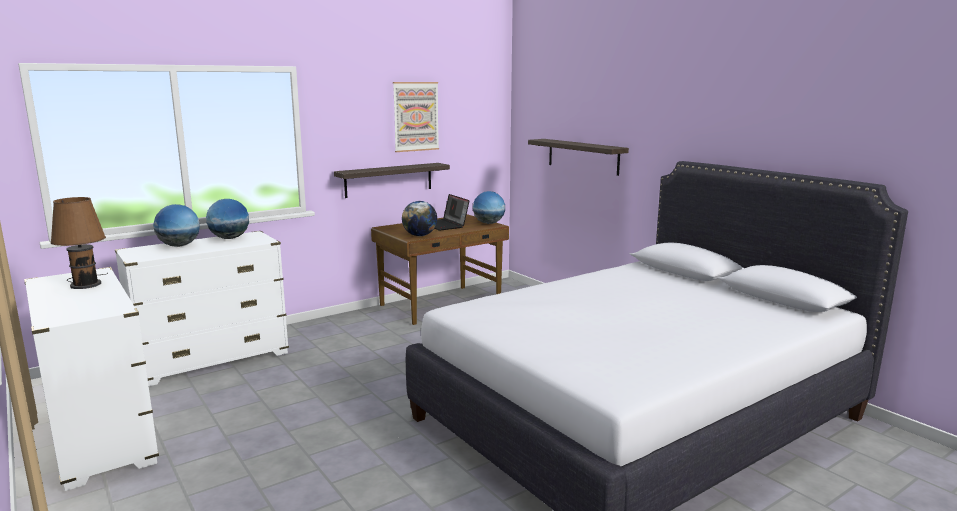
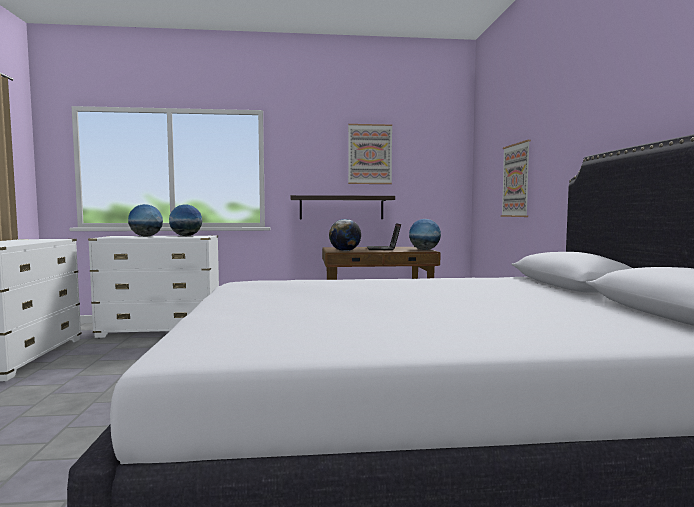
camera: 30 degrees right, 10 degrees down
brown table lamp [50,197,108,289] -> none
shelf [528,139,629,176] -> picture [501,140,531,217]

